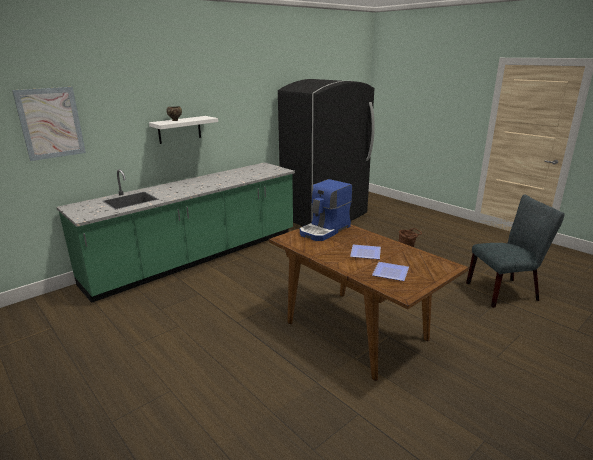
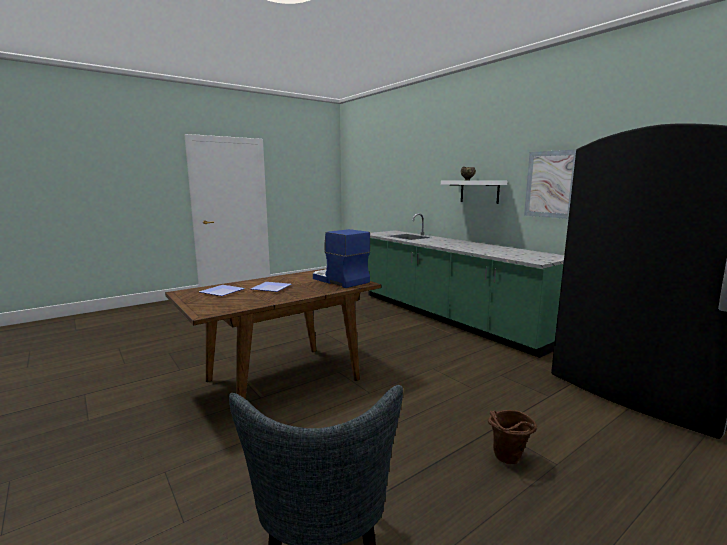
camera: 95 degrees right, 10 degrees down
picture [12,87,86,161] -> picture moved to [524,149,577,219]

